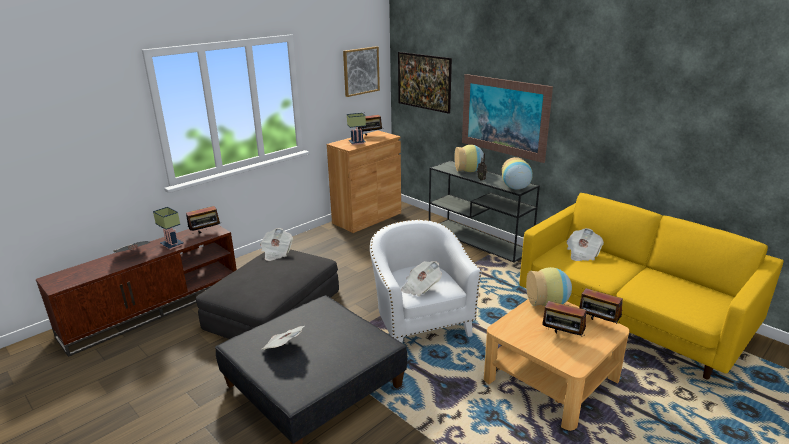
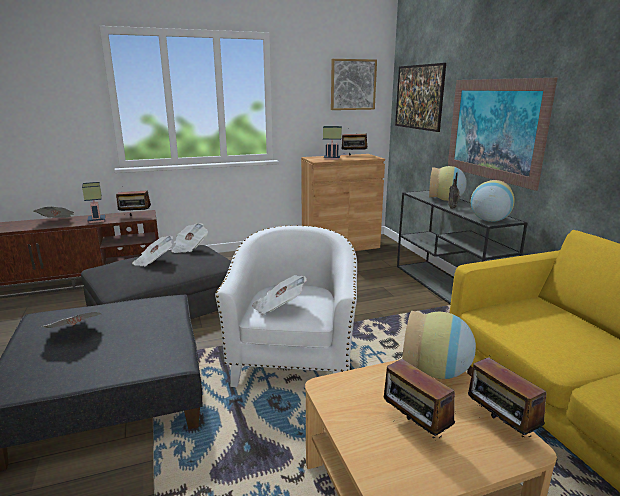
camera: 25 degrees right, 5 degrees down
newspaper [566,228,604,261] -> newspaper moved to [132,236,173,267]

